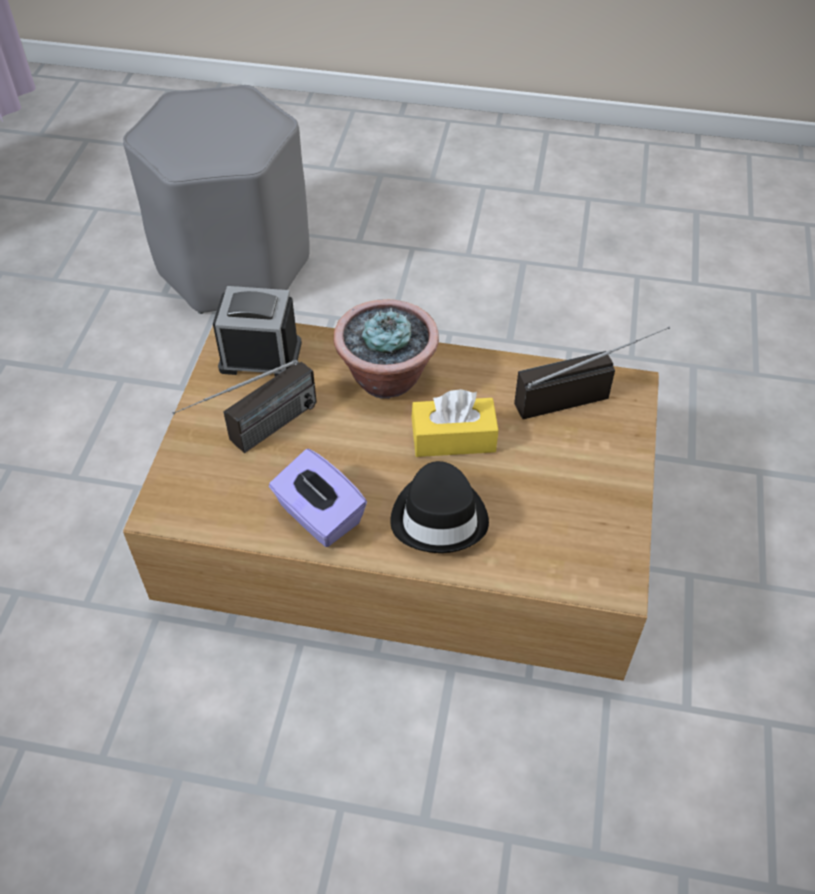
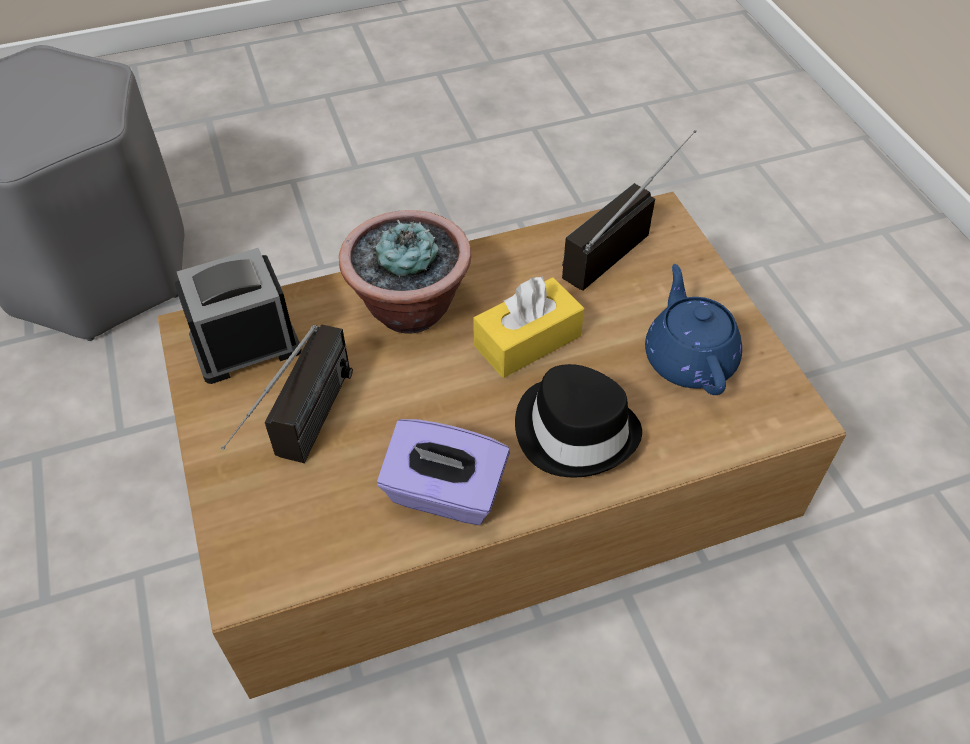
camera: 30 degrees left, 0 degrees up
none -> blue teapot [645,264,742,395]

